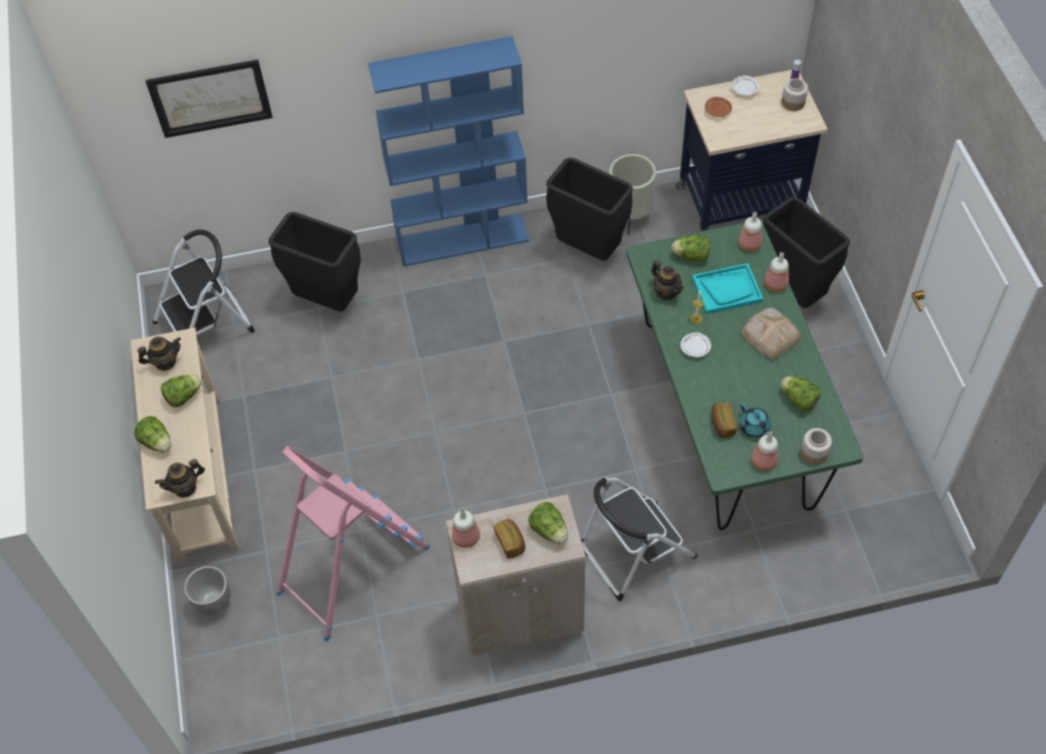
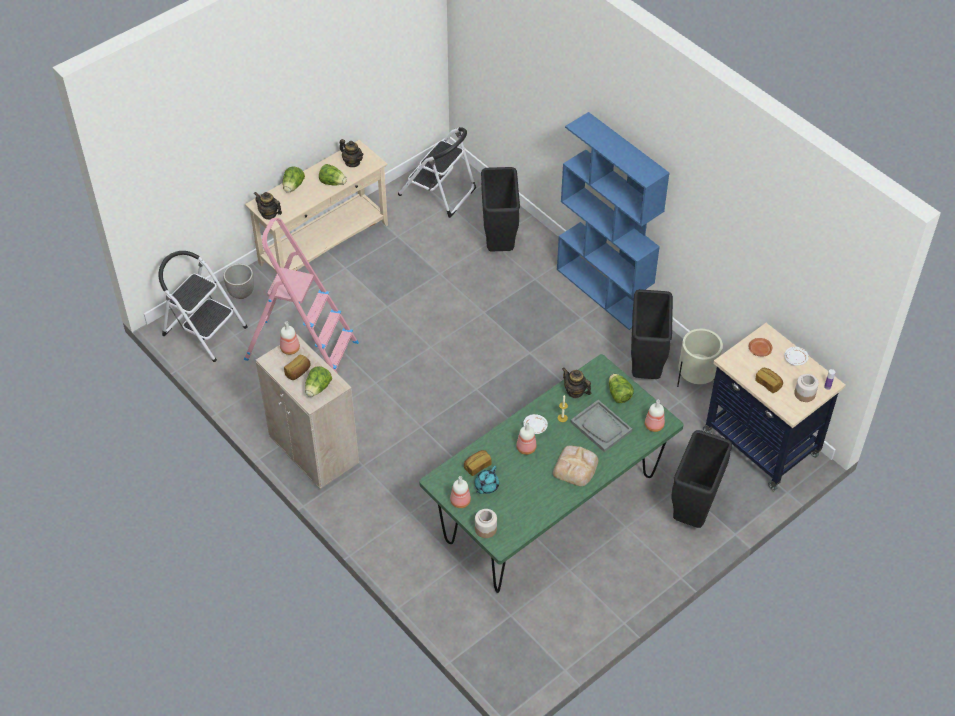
camera: 60 degrees right, 5 degrees down
picture [146,59,273,138] -> none
step ladder [581,477,697,601] -> step ladder moved to [158,251,248,362]
teapot [651,260,684,300] -> teapot turned 105 degrees clockwise [562,367,591,398]
turquoise tray [692,263,763,314] -> grey tray [570,400,632,452]
bottle [764,252,789,292] -> bottle moved to [516,422,537,455]
lettuce [781,376,821,412] -> none
none -> bread [755,368,783,393]

